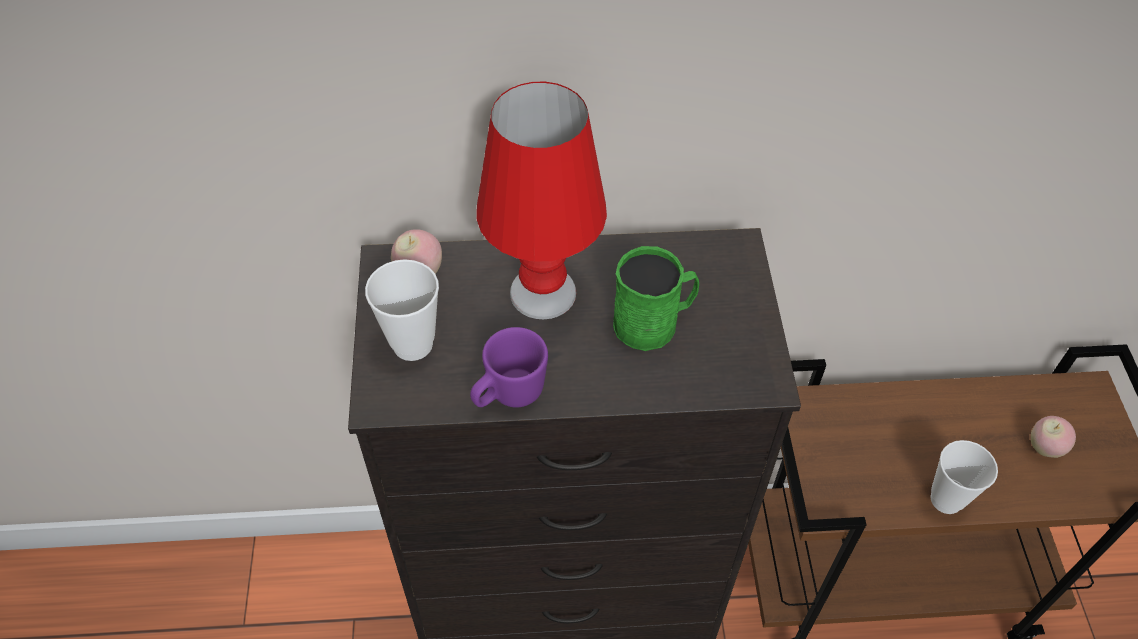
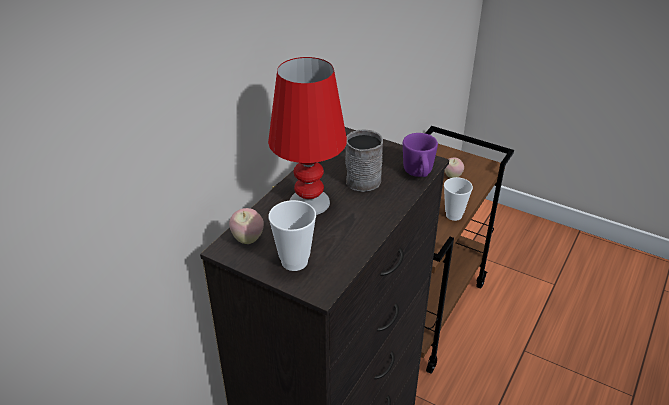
camera: 55 degrees left, 15 degrees down
purple mug [470,327,548,408] -> purple mug moved to [403,133,438,177]
green mug [613,246,699,351] -> grey mug [345,129,383,192]

